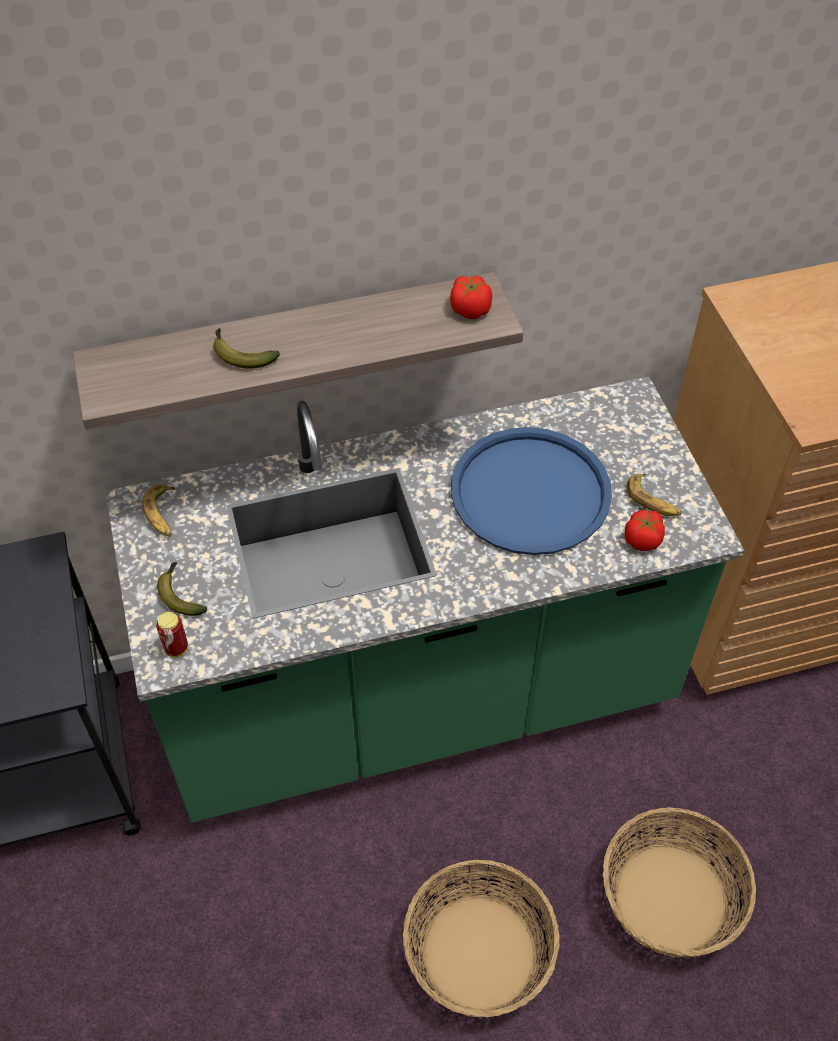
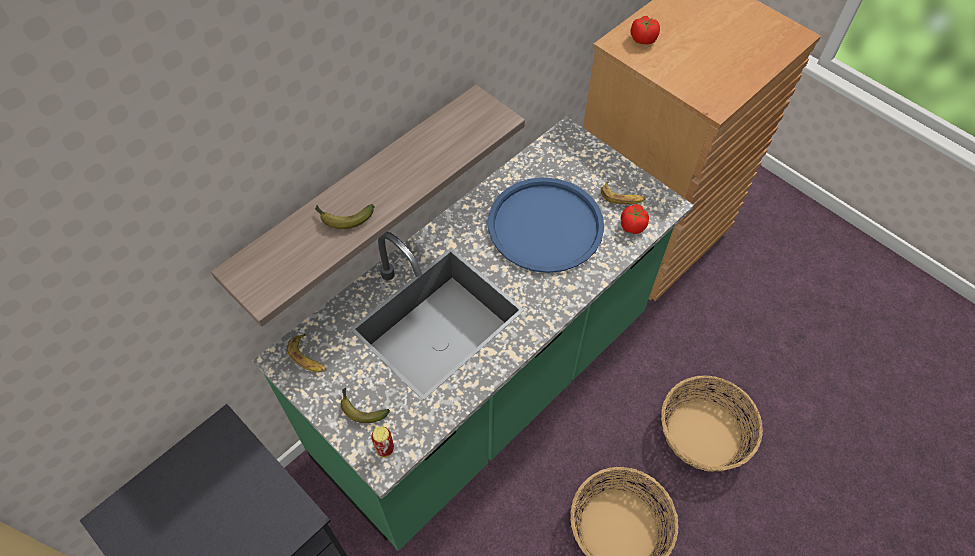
camera: 30 degrees left, 5 degrees up
tomato [450,276,492,319] -> tomato moved to [630,16,660,45]

